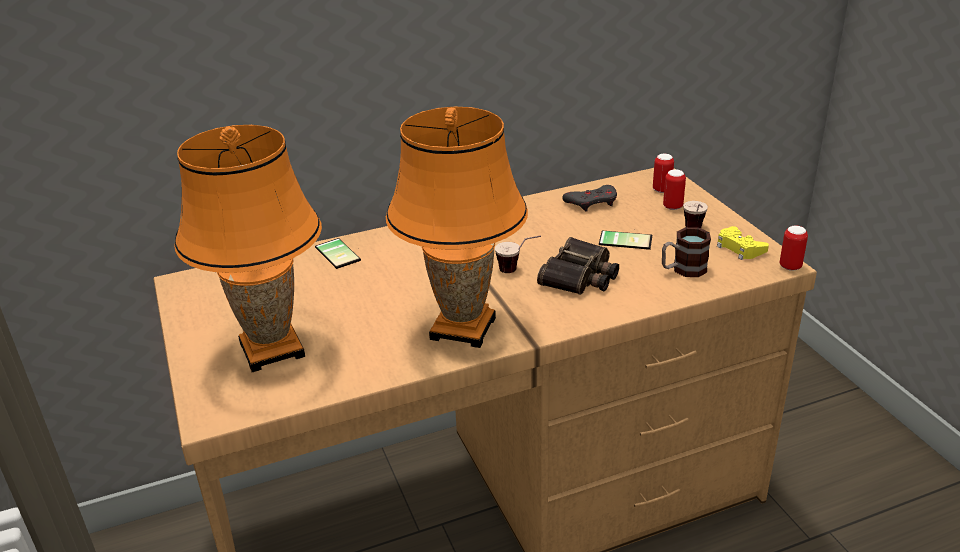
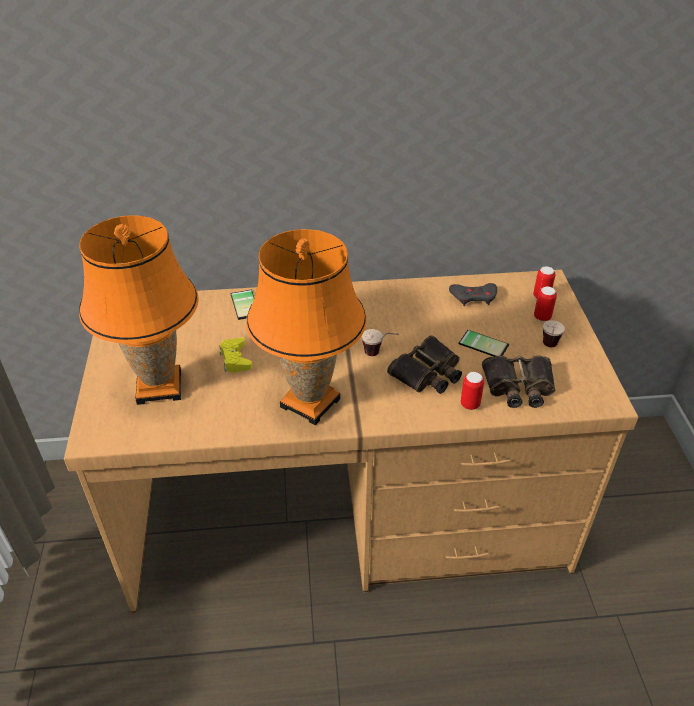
camera: 15 degrees right, 10 degrees up
mug [662,227,711,277] -> binoculars [482,355,556,408]
yellow game controller [717,226,769,260] -> yellow game controller moved to [219,337,252,373]
can [780,226,808,271] -> can moved to [461,372,484,410]

